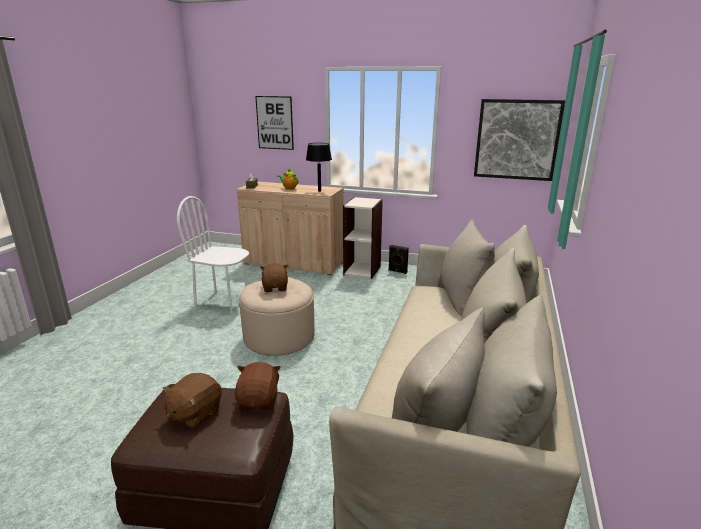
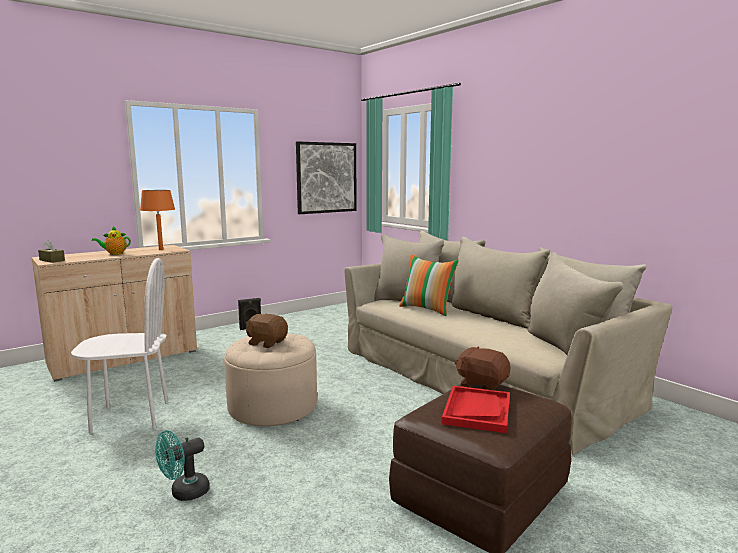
camera: 55 degrees left, 10 degrees down
brown plush toy [163,373,222,428] -> red tray [442,386,510,433]
white chair [177,196,249,314] -> white chair turned 150 degrees counterclockwise [71,258,168,433]
picture [255,96,294,150] -> none
black table lamp [306,143,332,192] -> orange table lamp [140,190,175,250]
bookcase [343,197,383,279] -> none
none -> turquoise fan [155,430,210,501]
none -> pillow [399,254,459,316]

